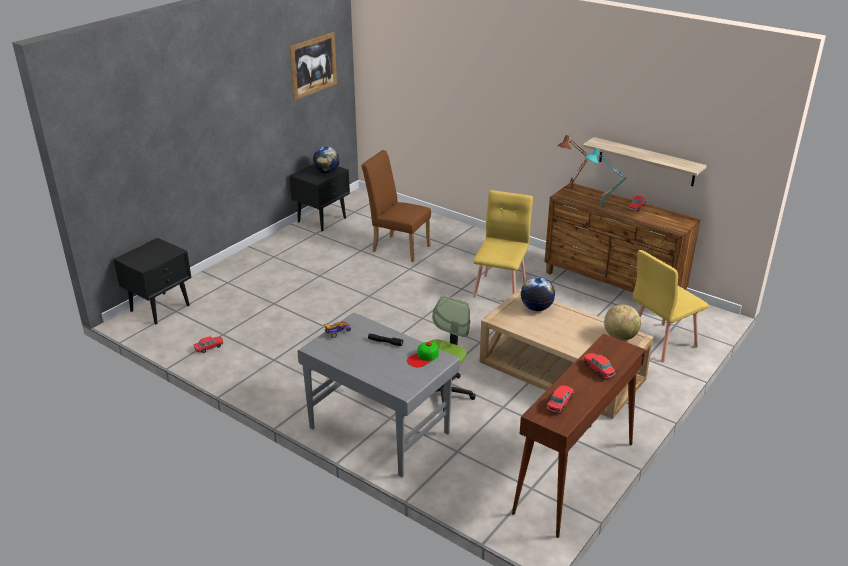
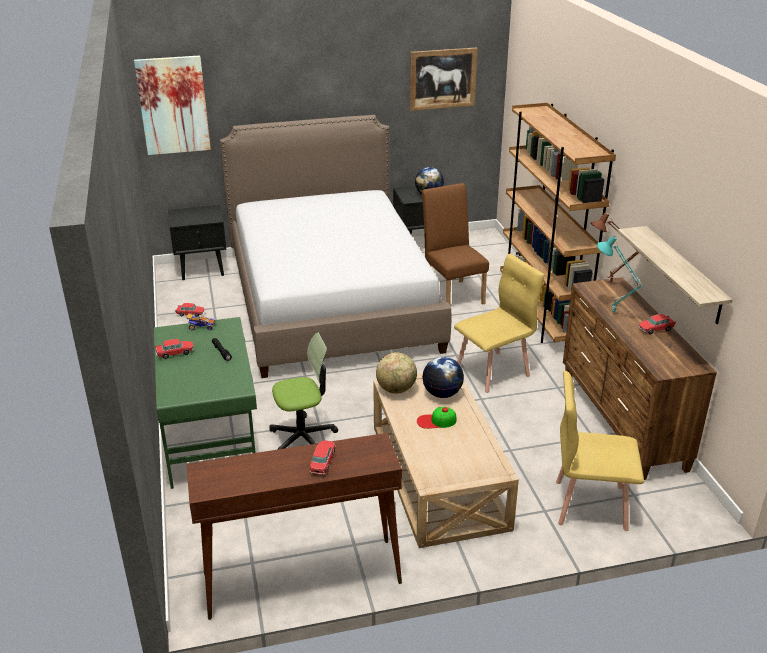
camera: 40 degrees right, 0 degrees up
grey desk [297,313,460,477] -> green desk [154,317,257,489]
cap [407,342,439,367] -> cap moved to [417,407,456,429]
toy car [547,385,573,413] -> toy car moved to [155,339,193,359]
globe [604,305,641,341] -> globe moved to [376,353,417,394]
none -> picture [134,55,211,155]
none -> bed [220,115,452,378]
none -> brown bookcase [500,103,616,343]

